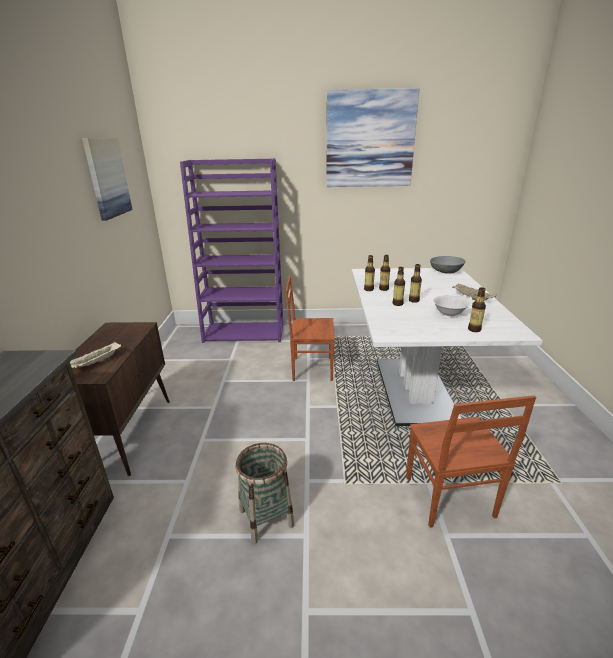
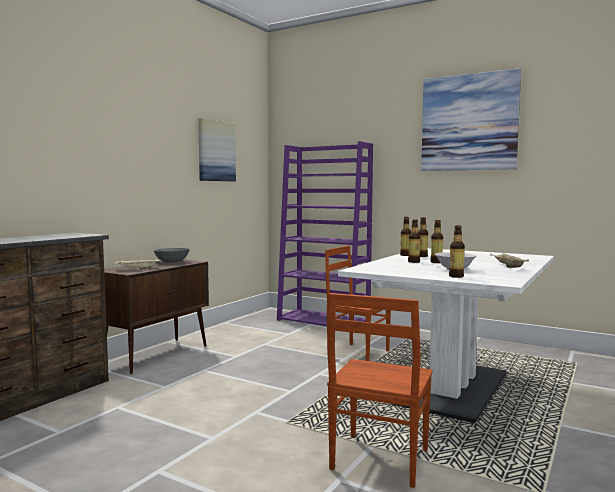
camera: 30 degrees right, 20 degrees down
basket [236,443,294,544] -> none
grey bowl [430,256,466,274] -> grey bowl moved to [154,248,190,263]

